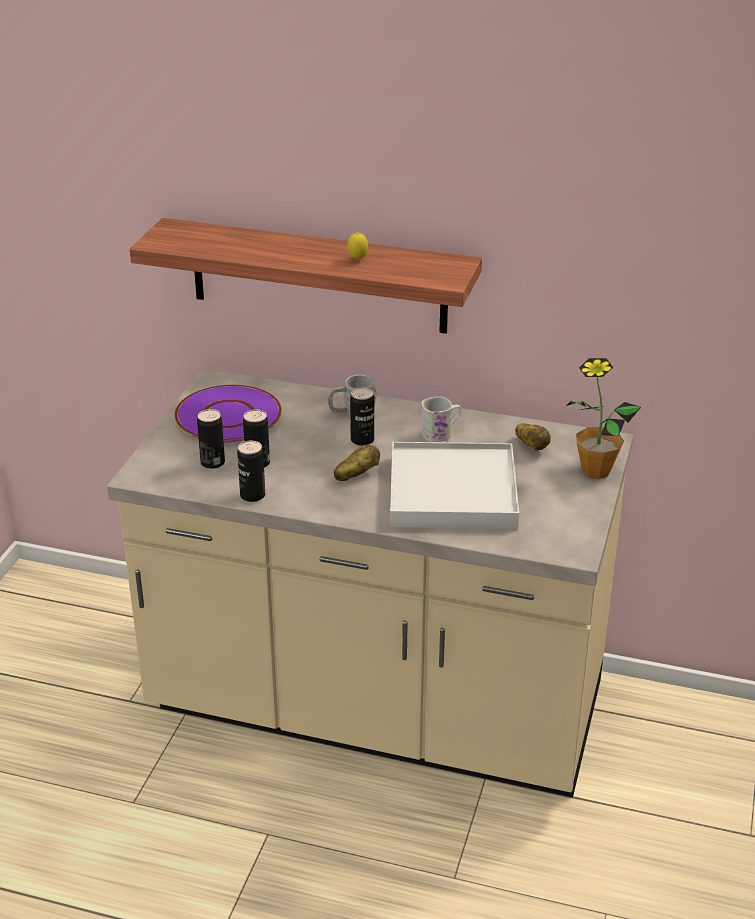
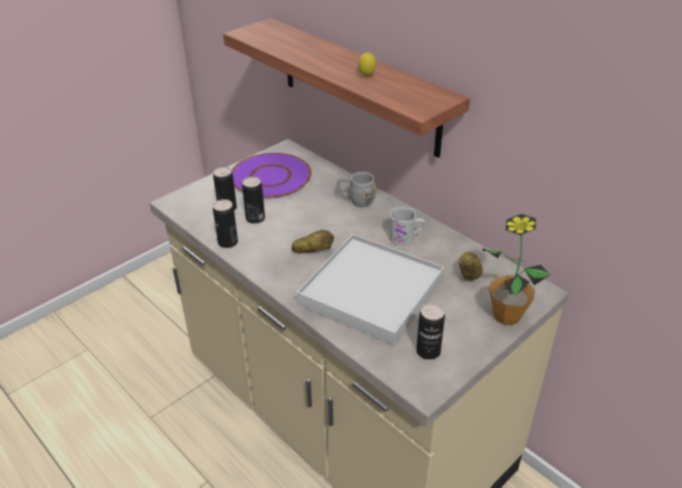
camera: 30 degrees right, 5 degrees up
can [350,387,374,446] -> can moved to [416,303,445,360]

